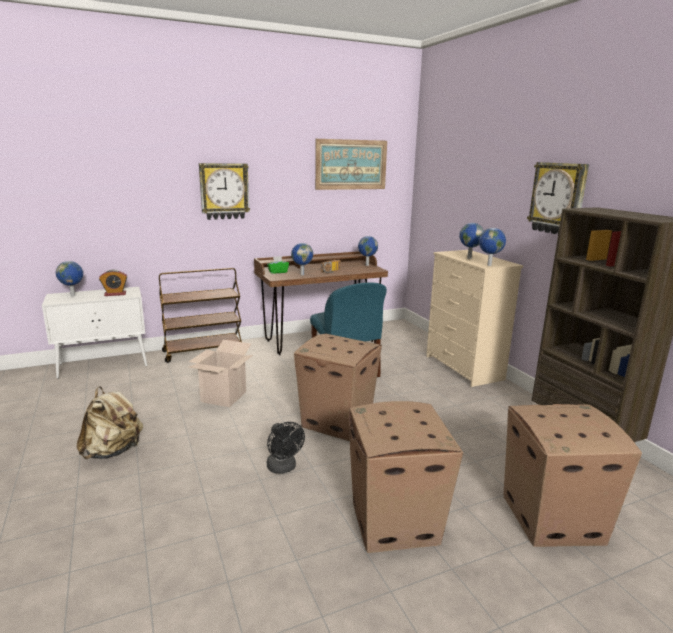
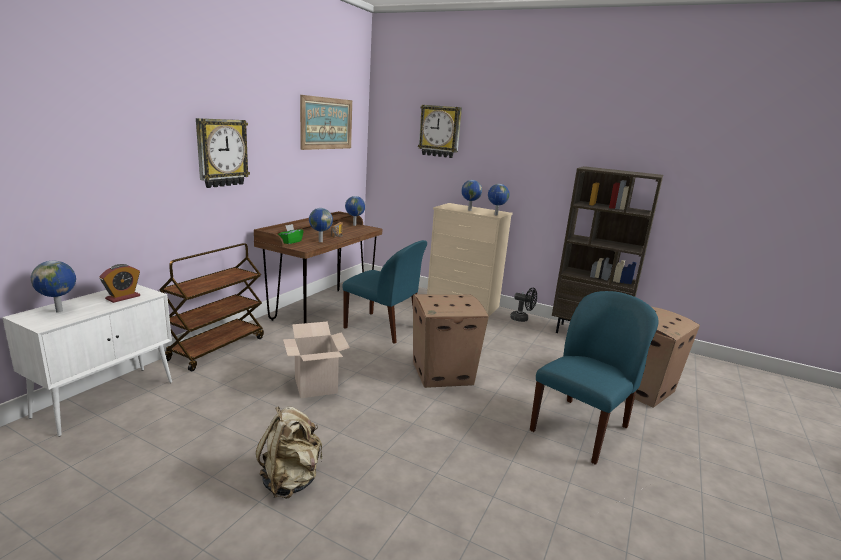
camera: 40 degrees left, 0 degrees up
black fan [267,422,305,474] -> black fan moved to [510,287,537,322]
cardboard box [349,401,463,553] -> blue chair [530,291,659,465]
wall clock [527,162,589,234] -> wall clock moved to [418,105,462,158]

